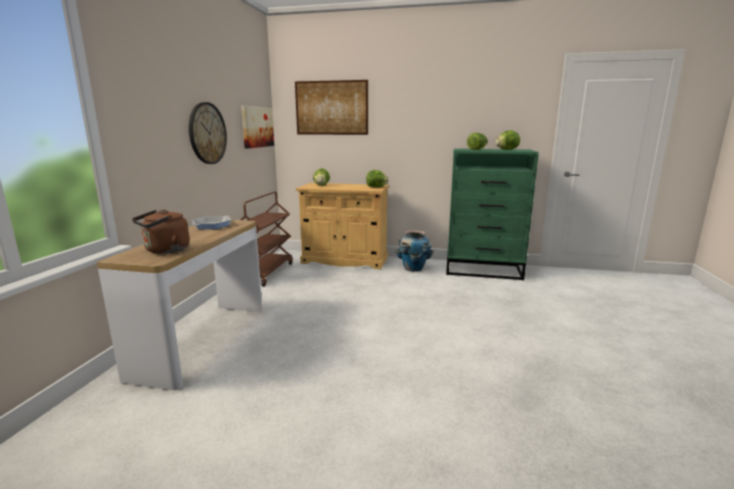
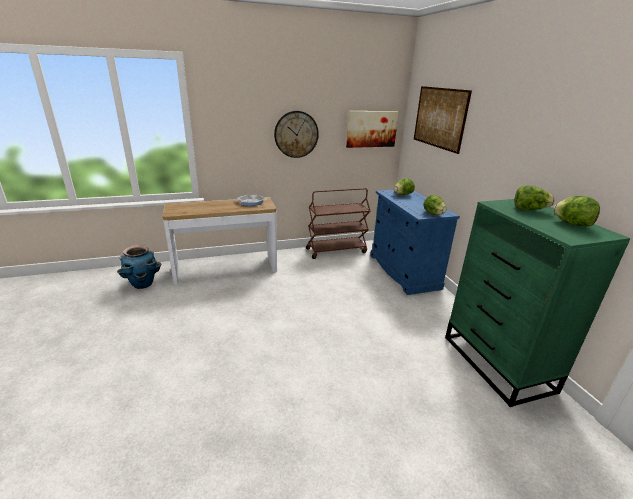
camera: 60 degrees right, 10 degrees up
brown kettle [132,210,190,254] -> none
beige cabinet [296,183,389,269] -> blue cabinet [371,190,460,295]
planter [395,230,434,272] -> planter moved to [117,245,161,289]

